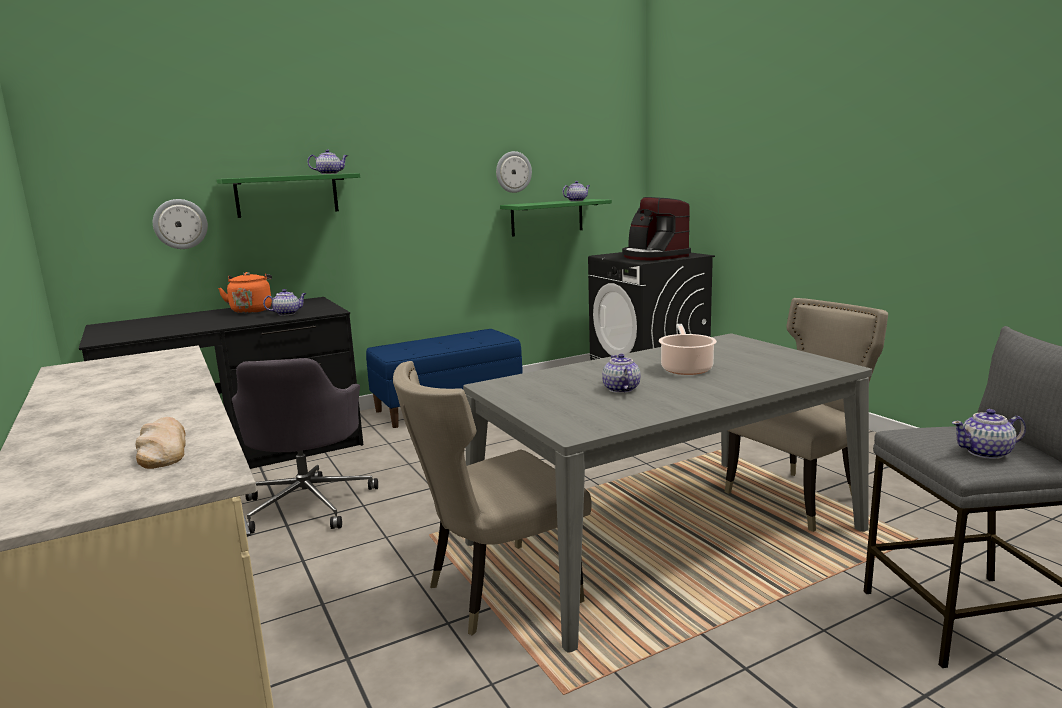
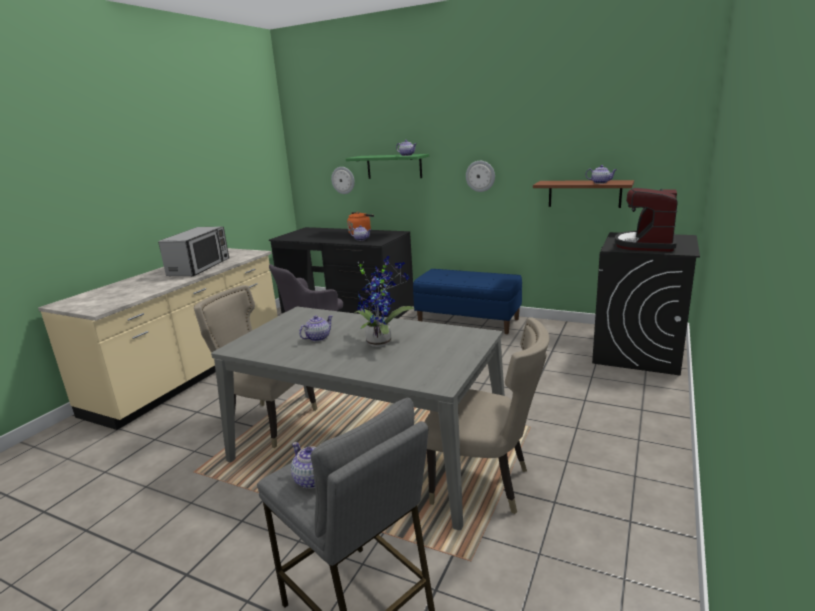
camera: 55 degrees right, 5 degrees up
bread [136,417,186,469] -> none
wall clock [496,151,532,193] -> wall clock moved to [466,161,495,192]
green shelf [500,199,612,237] -> brown shelf [533,180,634,208]
cooking pot [659,324,717,375] -> potted plant [354,256,414,347]
none -> microwave [158,227,229,276]

